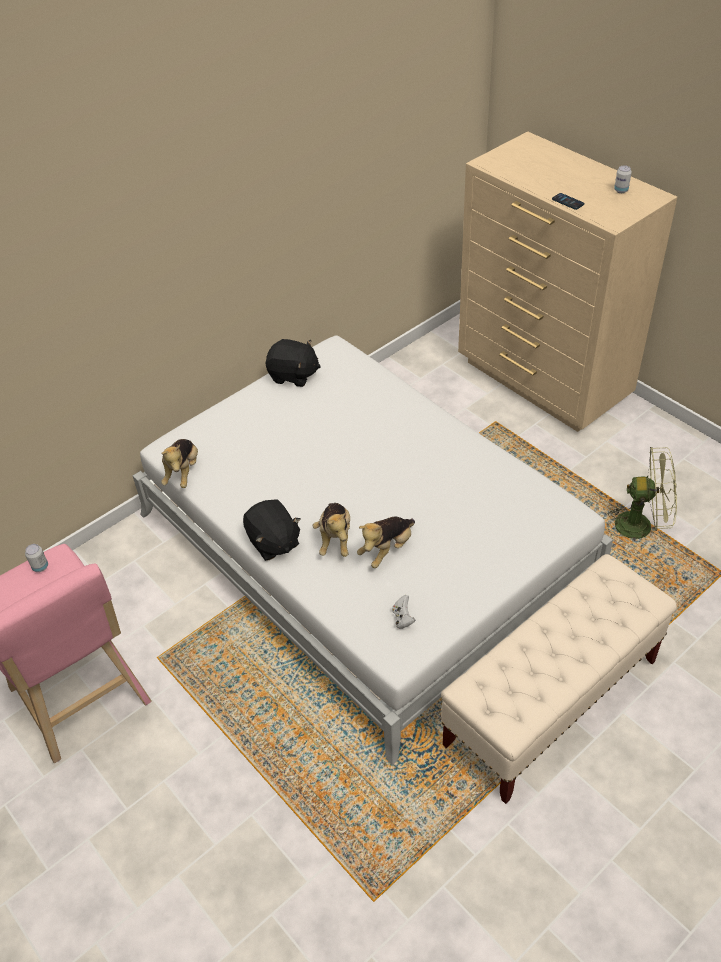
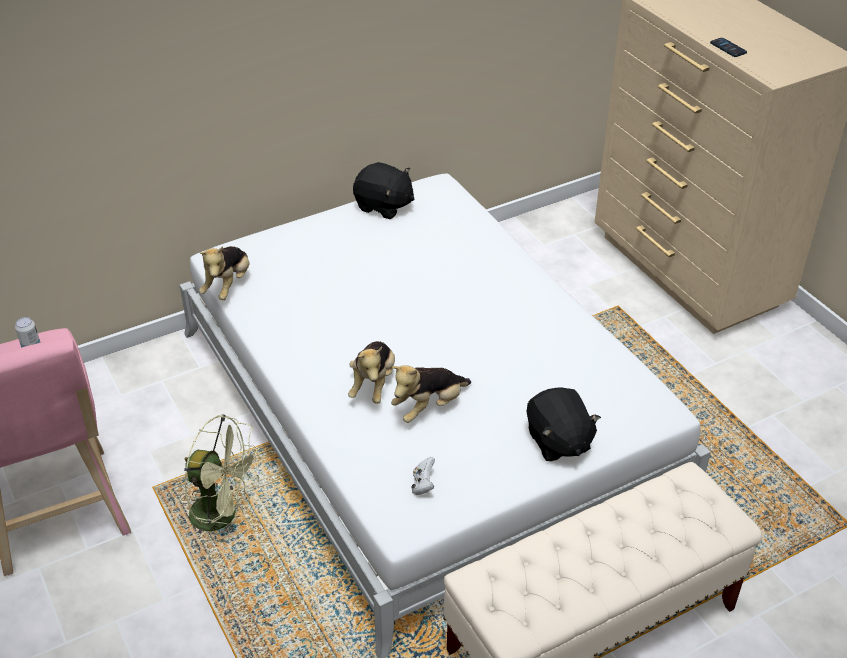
camera: 10 degrees right, 5 degrees down
black plush toy [243,500,301,561] -> black plush toy moved to [527,387,601,462]
green fan [604,447,677,541] -> green fan moved to [184,414,261,544]
can [614,165,632,193] -> none

